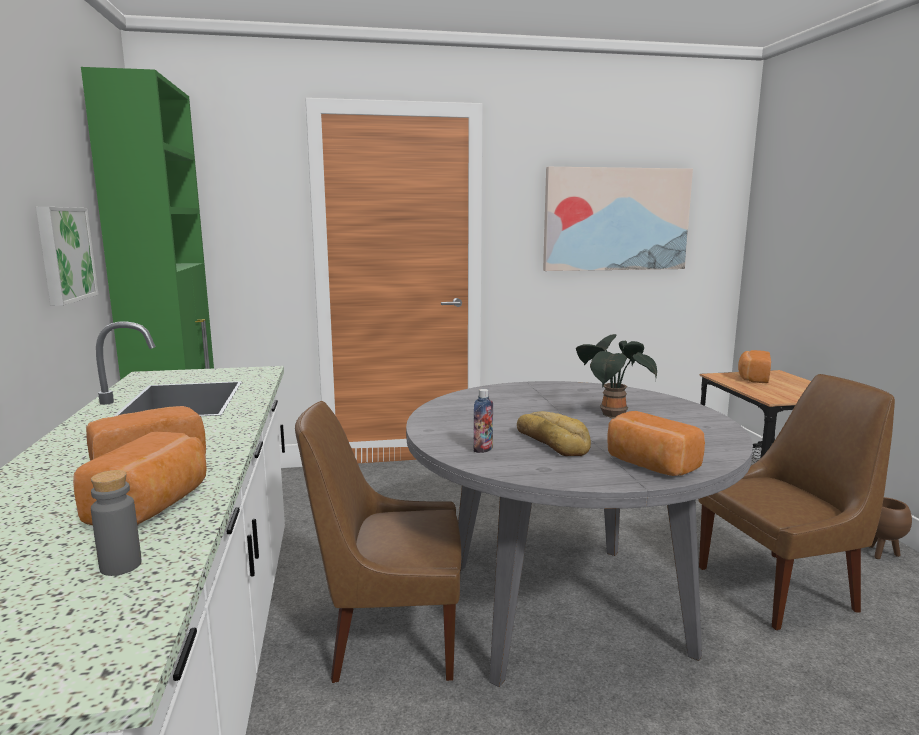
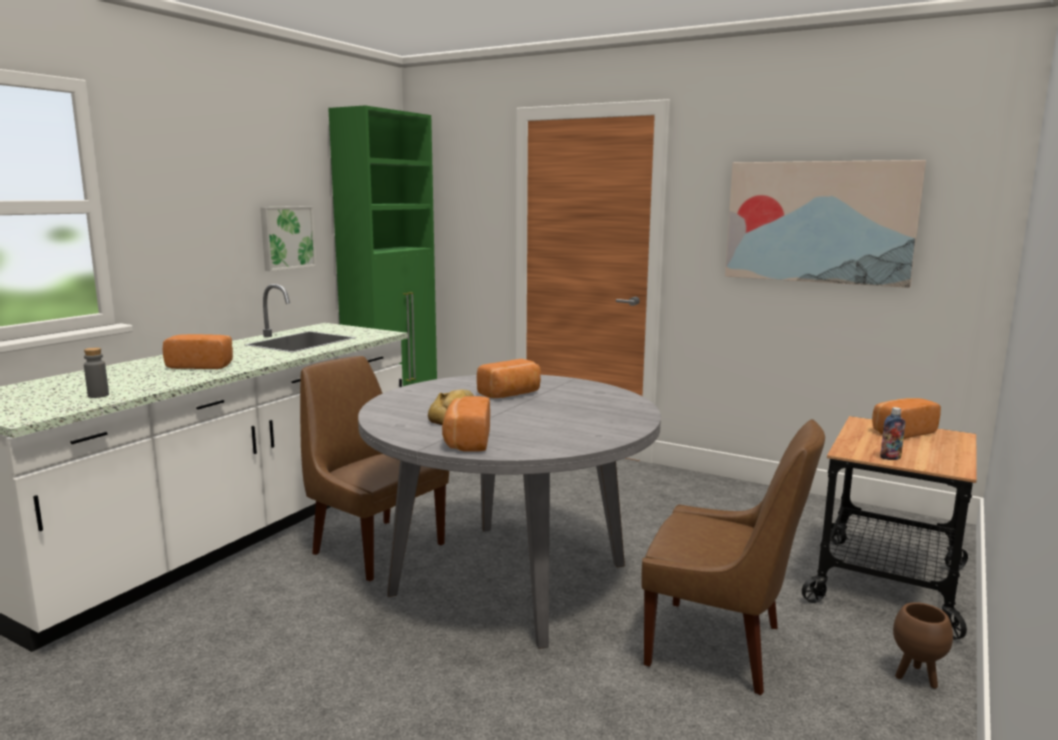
camera: 40 degrees right, 0 degrees up
bread [73,432,206,525] -> bread moved to [477,359,541,398]
bottle [474,389,493,453] -> bottle moved to [880,407,905,460]
potted plant [576,334,657,419] -> none

